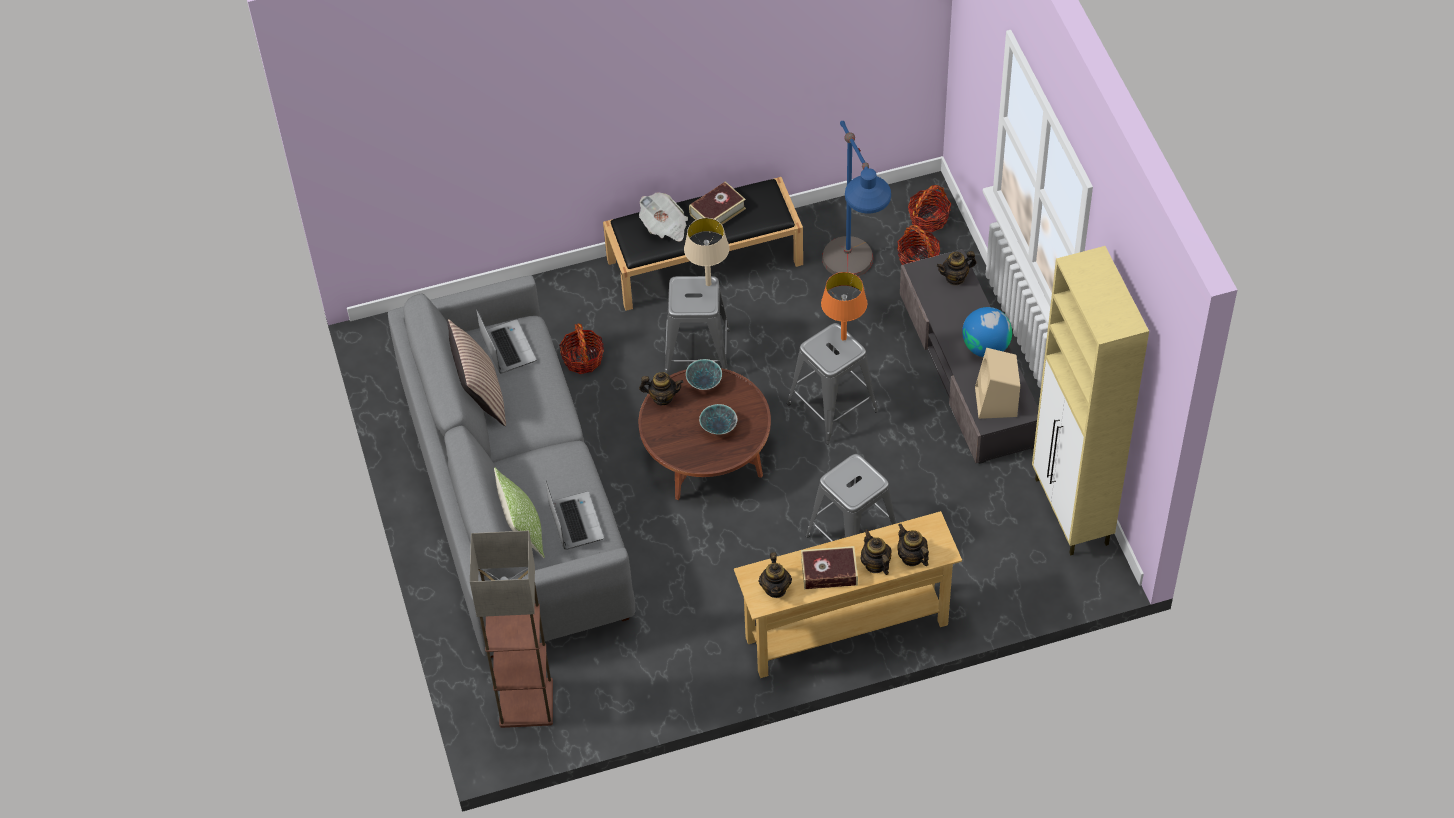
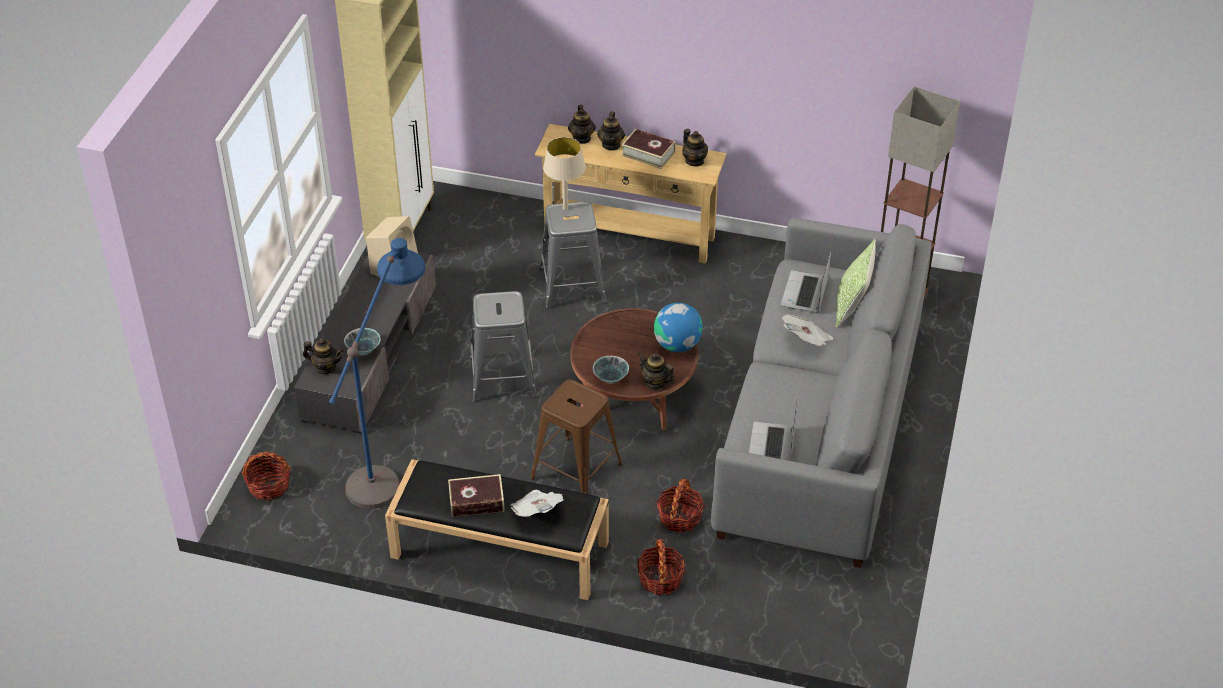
camera: 150 degrees left, 10 degrees down
pillow [447,319,506,426] -> none
grey stool [665,276,730,374] -> brown stool [531,379,622,494]
beige table lamp [684,218,729,286] -> beige table lamp moved to [543,137,586,210]
bowl [699,404,737,435] -> bowl moved to [344,328,380,355]
teapot [759,552,792,598] -> teapot turned 120 degrees clockwise [682,129,708,166]
orange table lamp [821,272,867,341] -> none
basket [897,225,940,265] -> basket moved to [637,539,686,595]
globe [962,307,1012,357] -> globe moved to [654,303,702,352]
none -> newspaper [782,314,833,347]

